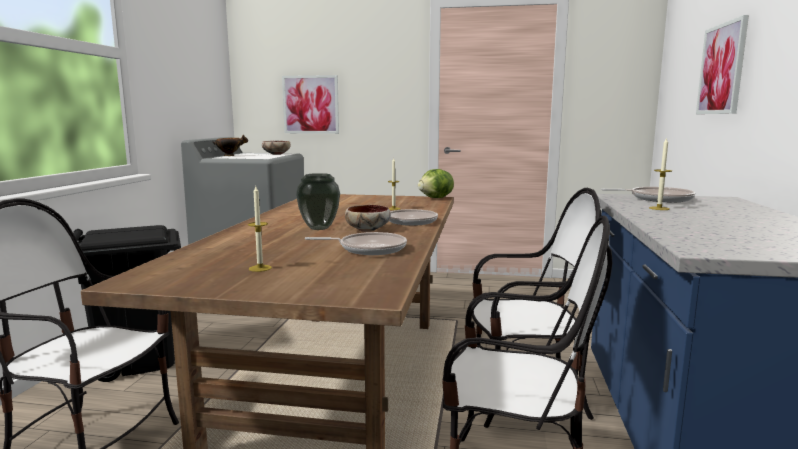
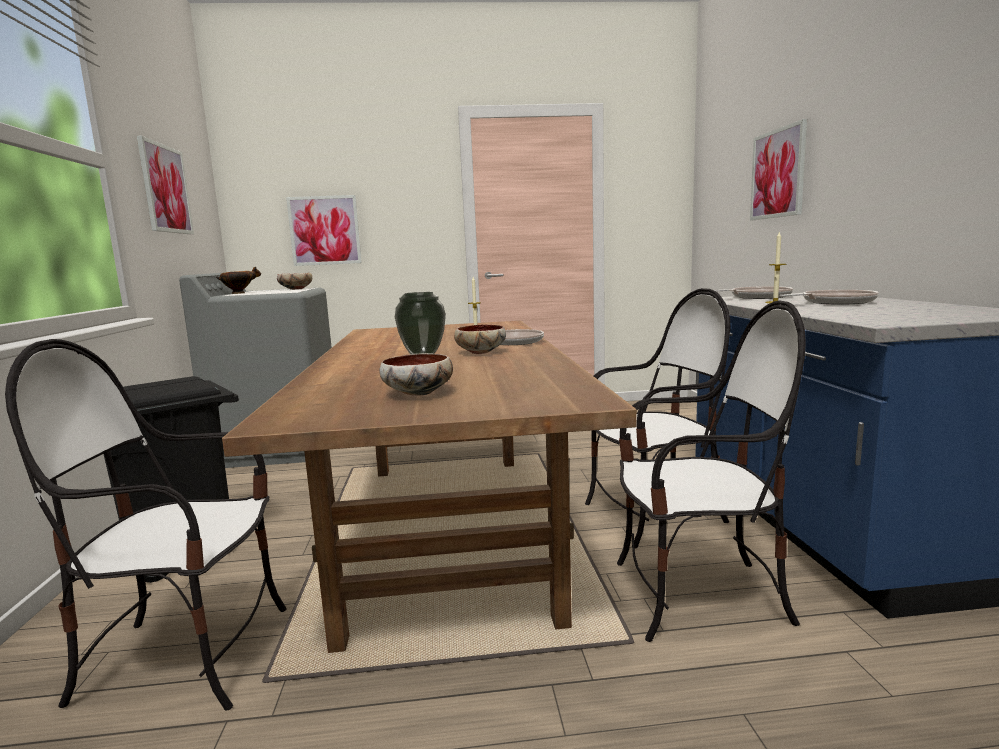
camera: 15 degrees left, 0 degrees up
candle [248,186,272,272] -> bowl [379,354,453,396]
frying pan [305,232,407,255] -> frying pan moved to [780,290,879,305]
lettuce [418,169,454,198] -> none
none -> picture [137,136,194,234]

